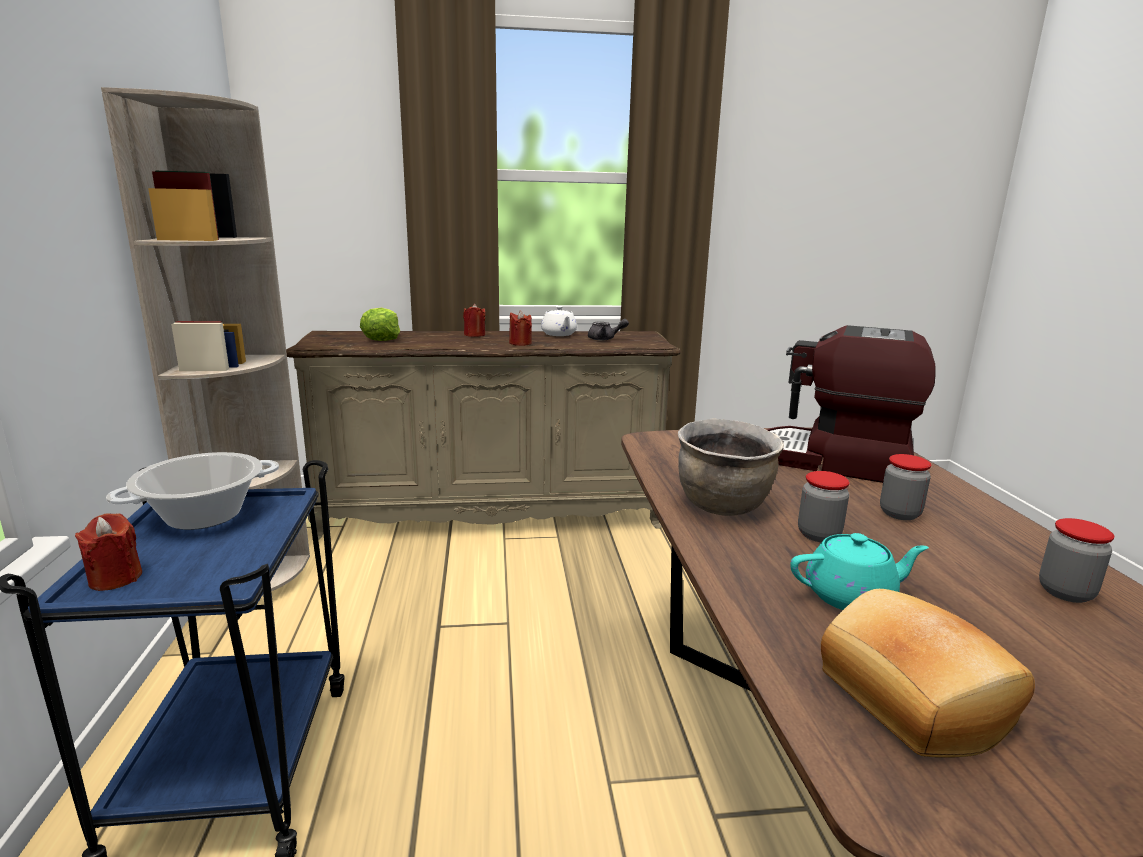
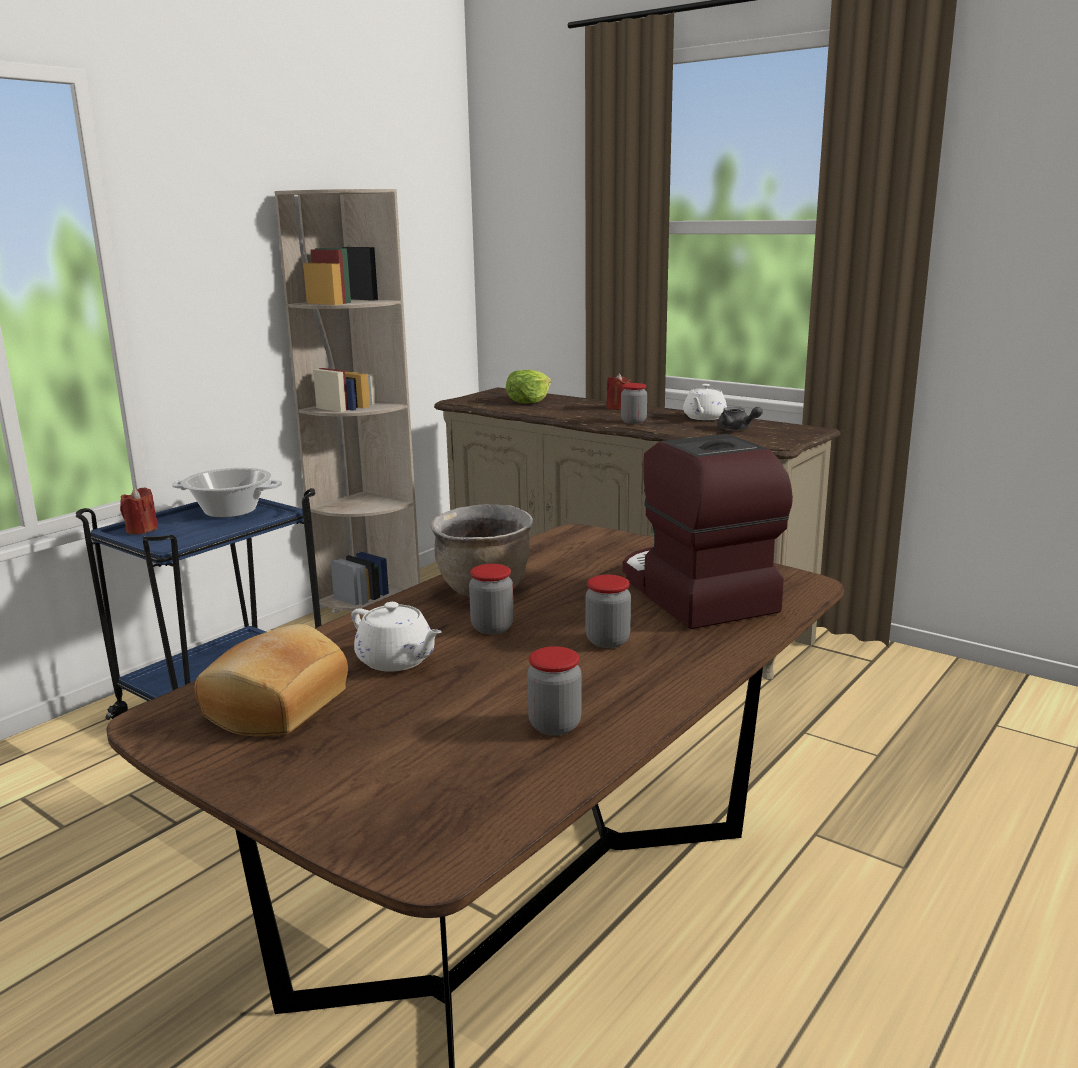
camera: 45 degrees right, 0 degrees up
red candle [509,311,532,346] -> jar [621,383,647,424]
turquoise teapot [790,533,929,610] -> white teapot [352,602,442,672]

